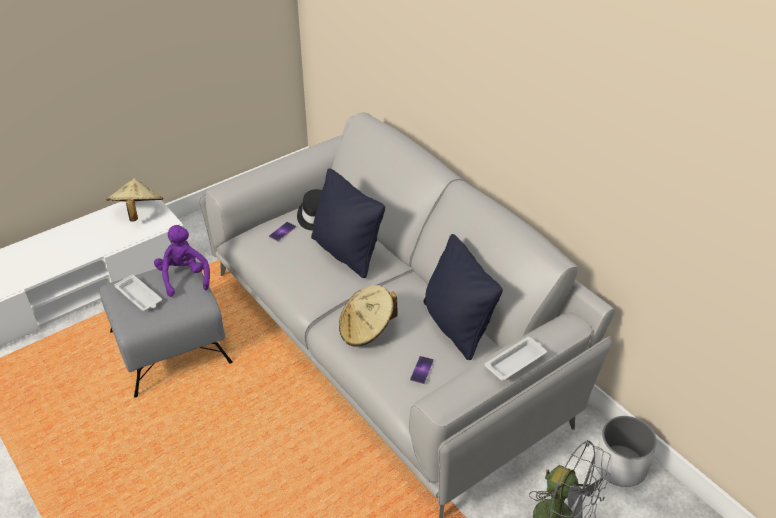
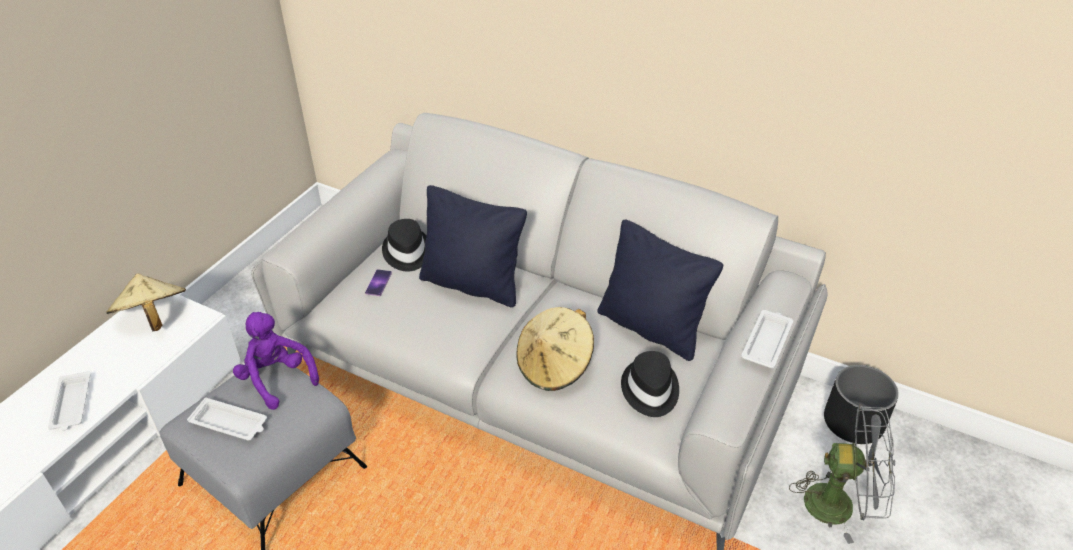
camera: 25 degrees left, 0 degrees up
phone [410,356,434,384] -> black hat [621,351,679,417]
white planter [595,416,657,487] -> black planter [824,365,899,444]
none -> white tray [48,372,91,431]

